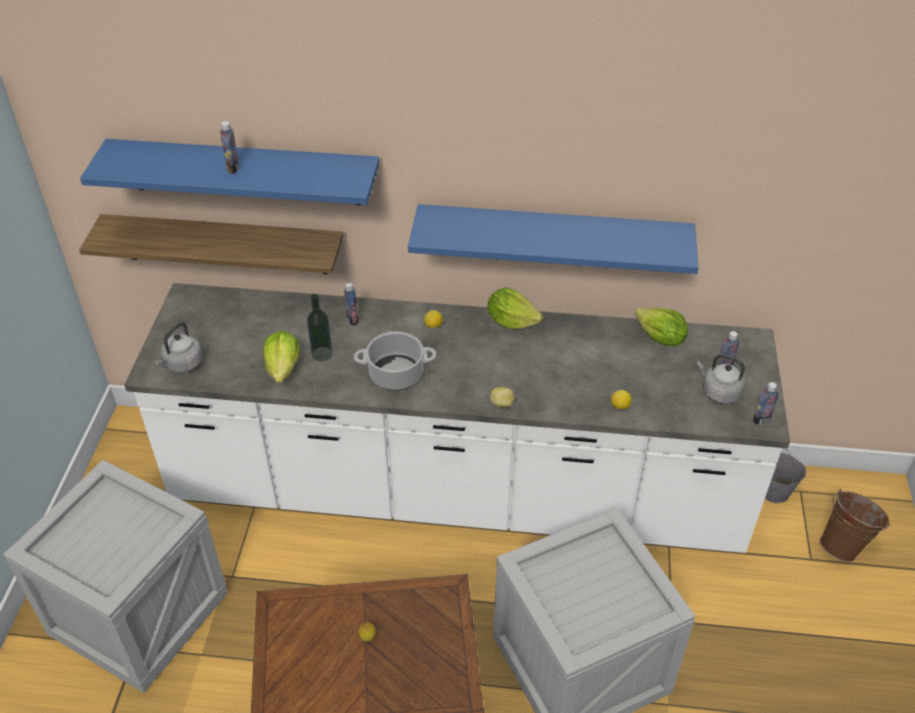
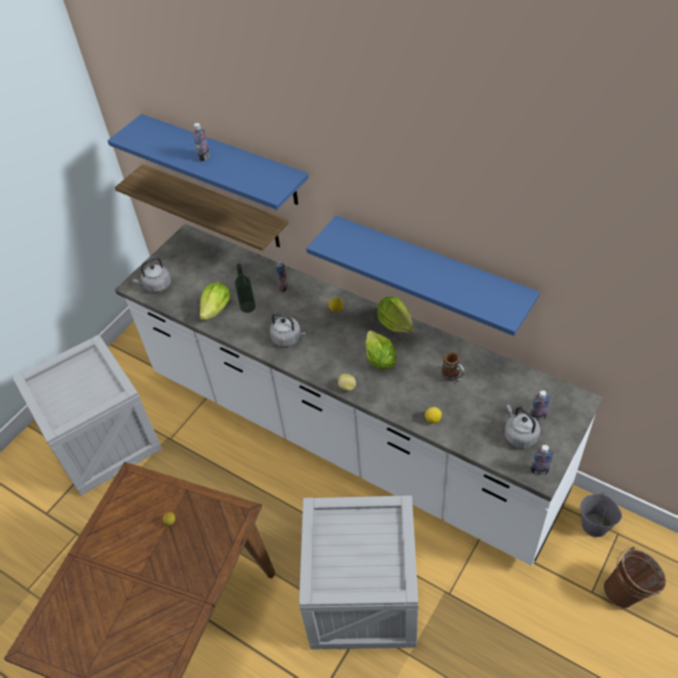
camera: 30 degrees right, 5 degrees up
cooking pot [354,331,436,391] -> grey kettle [270,313,305,347]
lettuce [635,308,688,346] -> lettuce moved to [366,330,397,370]
none -> mug [441,352,465,382]

